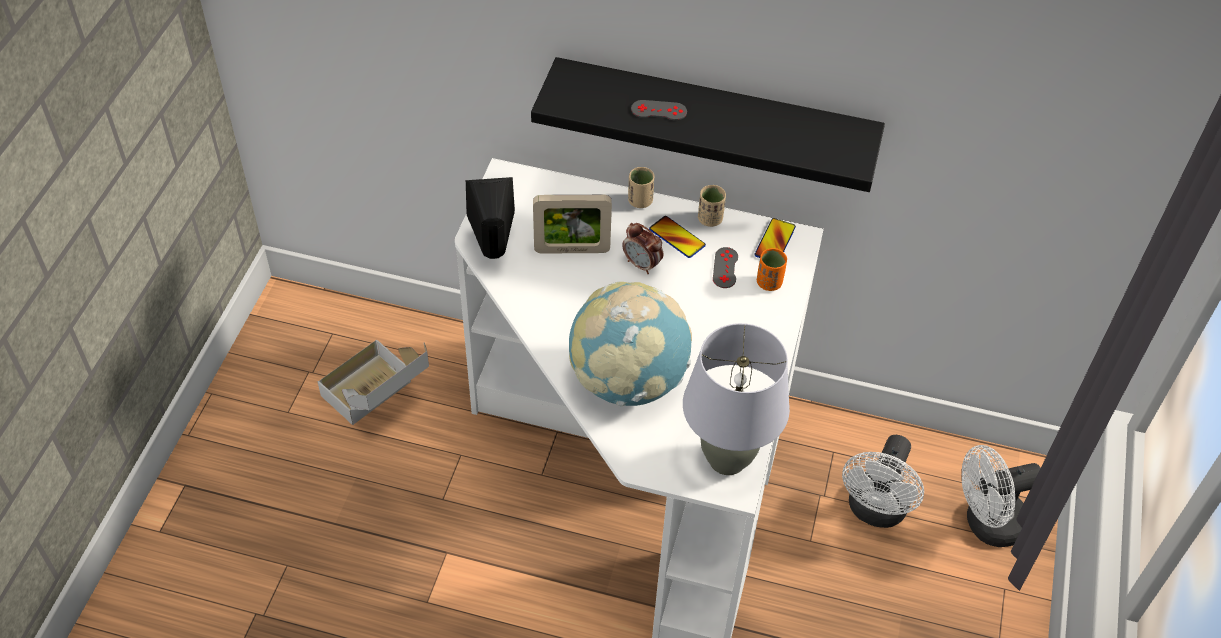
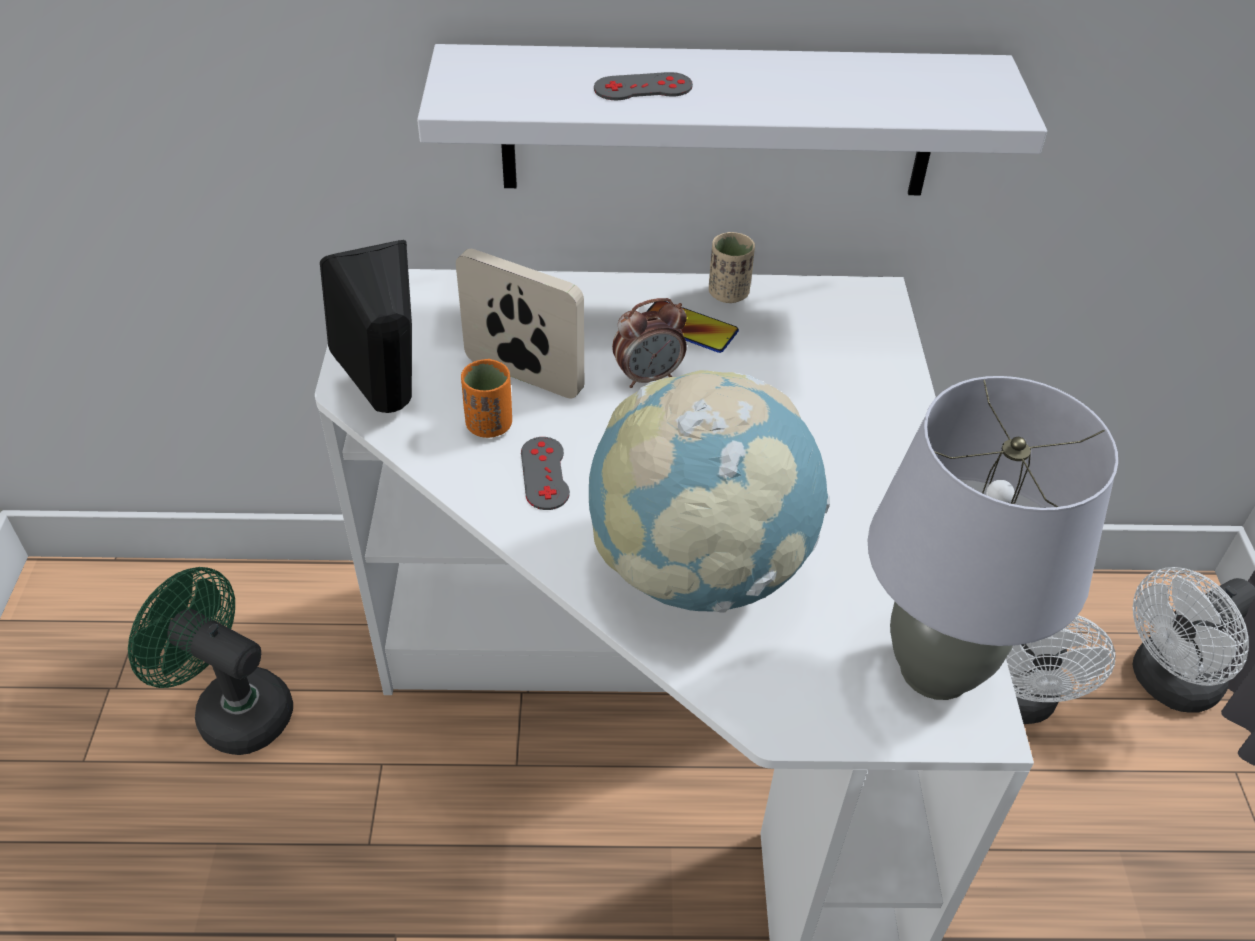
camera: 15 degrees left, 5 degrees down
cardboard box [317,339,429,425] -> green fan [128,567,293,755]
black shelf [531,57,885,192] -> white shelf [417,44,1047,195]
picture frame [533,195,612,254] -> picture frame turned 135 degrees counterclockwise [456,249,584,398]
alarm clock [622,223,663,274] -> alarm clock turned 45 degrees counterclockwise [612,298,687,388]
beige cup [628,167,655,208] -> none
grey game controller [713,247,738,288] -> grey game controller moved to [521,437,570,510]
phone [754,218,796,258] -> none
orange cup [757,248,787,291] -> orange cup moved to [461,359,512,438]

